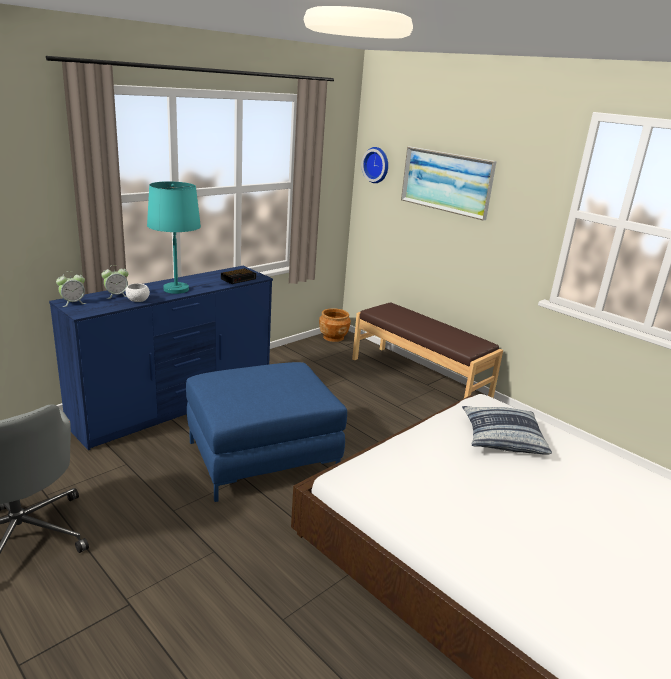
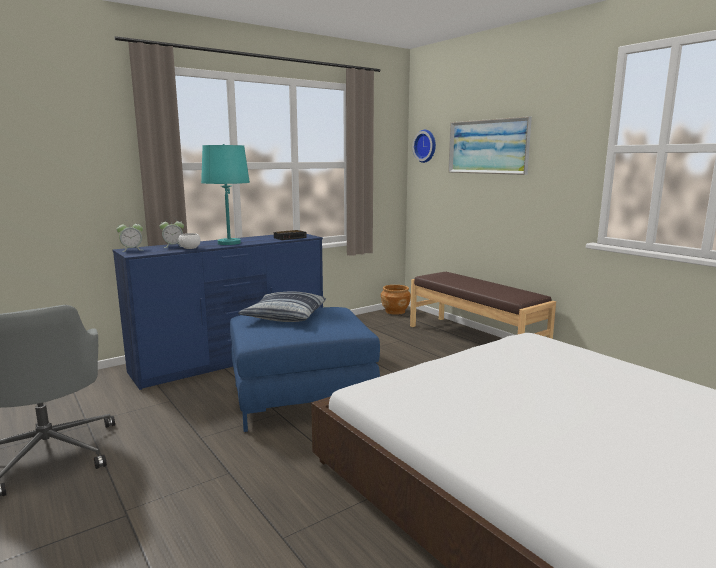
camera: 10 degrees right, 10 degrees down
pillow [462,406,552,455] -> pillow moved to [238,291,326,322]

